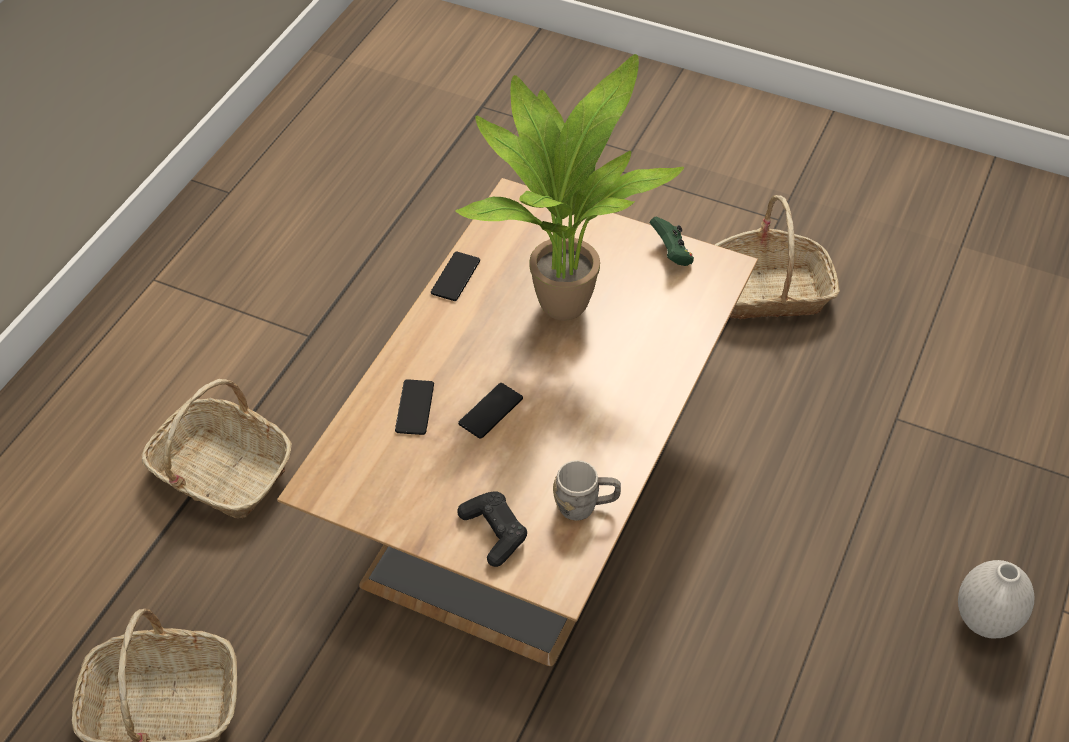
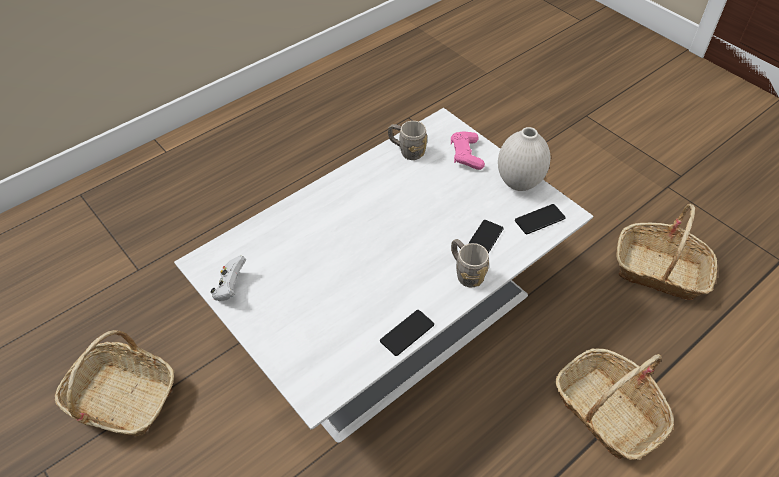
camera: 155 degrees left, 0 degrees up
brown coffee table [277,178,758,666] -> white coffee table [174,108,593,443]
potted plant [455,54,684,321] -> none
black game controller [457,491,527,567] -> pink game controller [451,131,485,170]
phone [458,383,523,439] -> phone moved to [515,204,566,234]
green game controller [650,217,694,266] -> white game controller [210,255,246,301]
white vase [958,560,1034,638] -> white vase moved to [498,127,551,191]
none -> grey mug [451,239,489,288]

